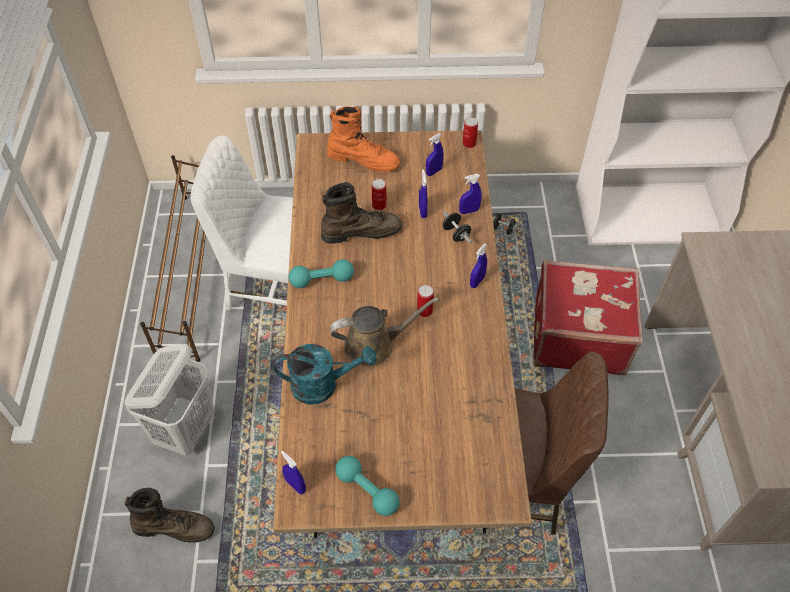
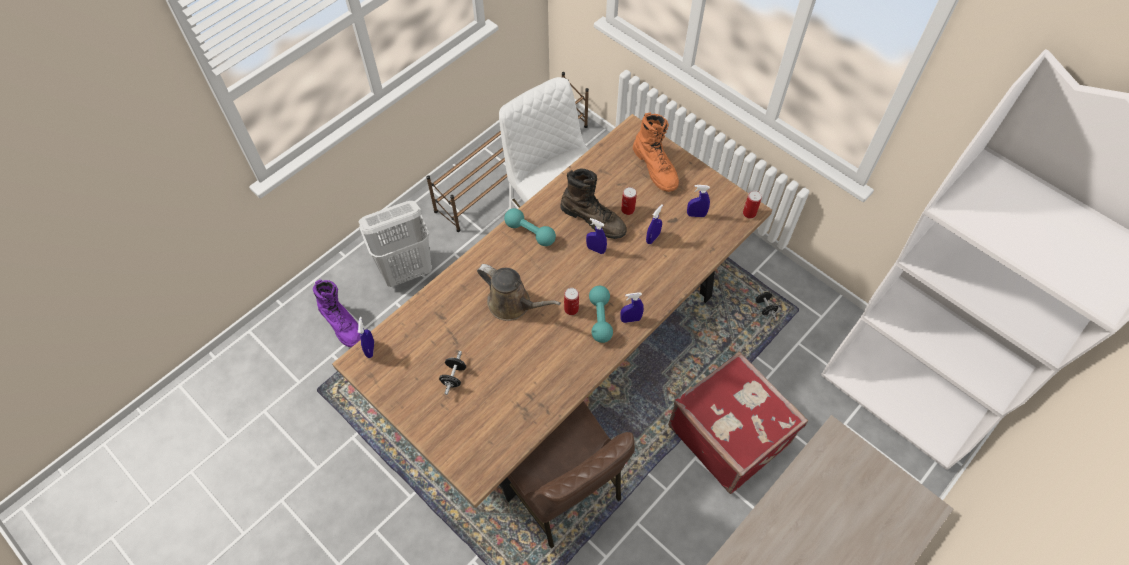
camera: 45 degrees right, 5 degrees up
brown boot [124,488,214,543] -> purple boot [313,279,361,347]
turquoise watering can [274,344,376,405] -> none
turquoise dumbbell [335,456,400,516] -> turquoise dumbbell moved to [589,286,613,343]
black dumbbell [442,211,472,244] -> black dumbbell moved to [439,351,466,395]
blue spray bottle [459,174,482,214] -> blue spray bottle moved to [586,218,607,254]

